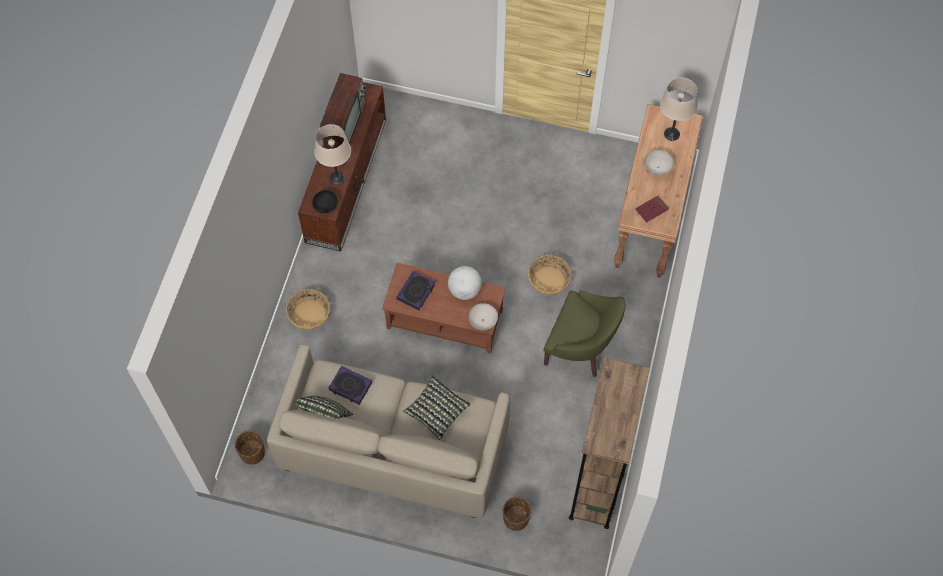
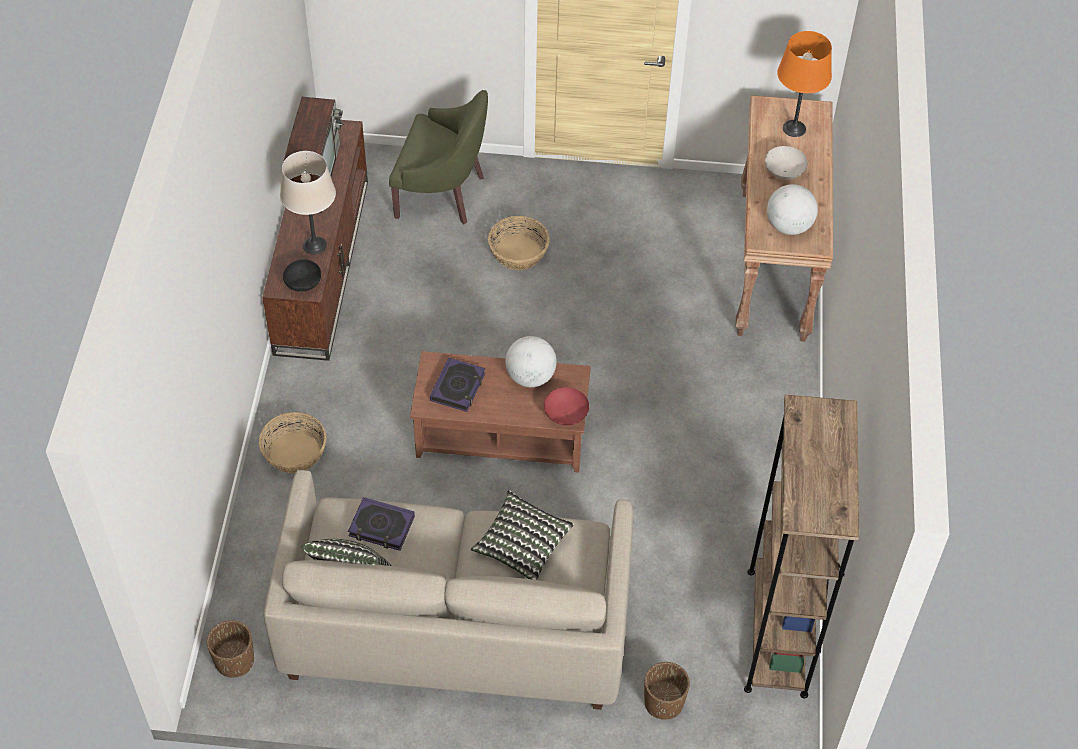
camera: 10 degrees left, 10 degrees down
white bowl [468,303,498,330] -> red bowl [544,387,589,426]
basket [528,255,571,295] -> basket moved to [488,216,550,270]
green armchair [544,290,626,377] -> green armchair moved to [389,90,488,224]
red book [635,196,669,223] -> globe [767,184,818,235]
beige table lamp [660,78,698,141] -> orange table lamp [777,31,832,137]

